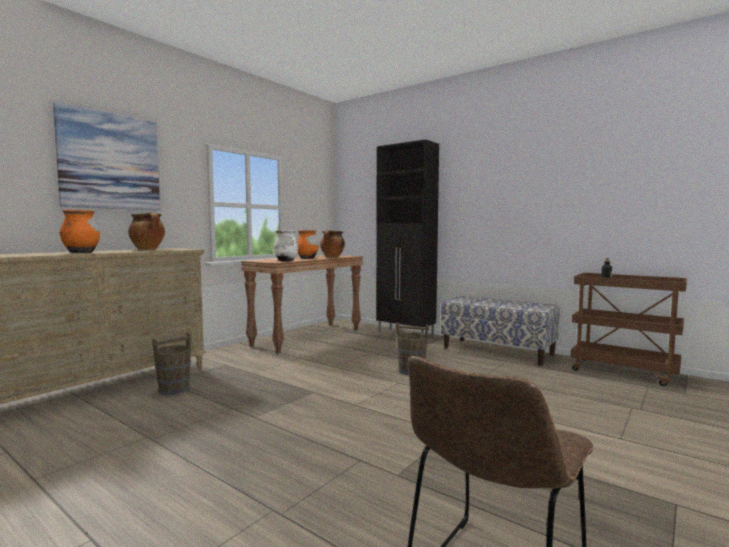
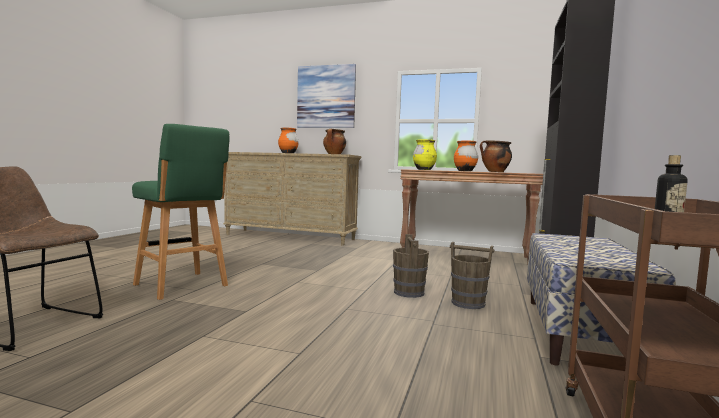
camera: 70 degrees right, 0 degrees up
brown bucket [152,333,192,395] -> brown bucket moved to [450,242,494,309]
white vase [274,230,299,262] -> yellow vase [413,139,437,170]
none -> green stool [132,124,230,300]

